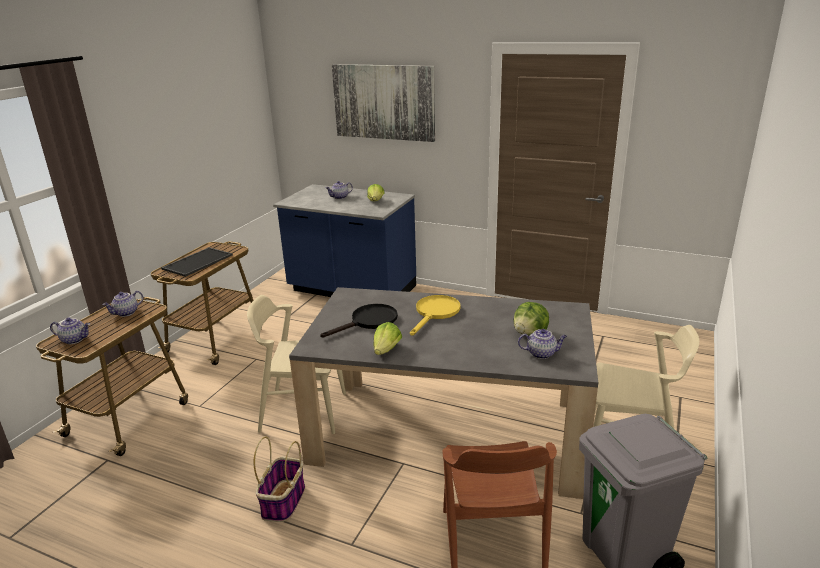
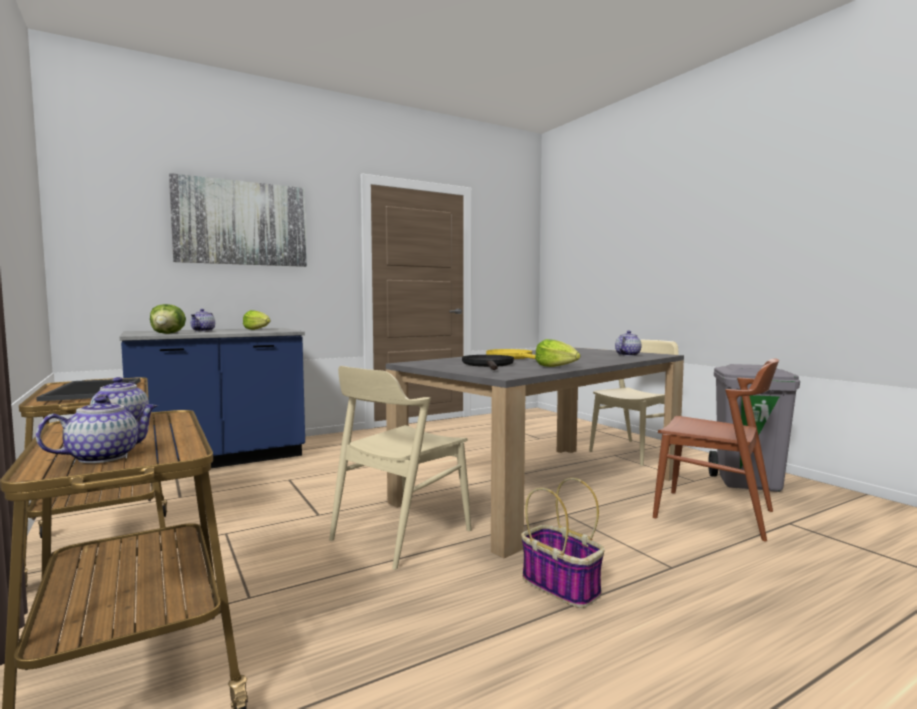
camera: 55 degrees left, 20 degrees down
lettuce [514,302,549,336] -> lettuce moved to [150,304,186,334]

